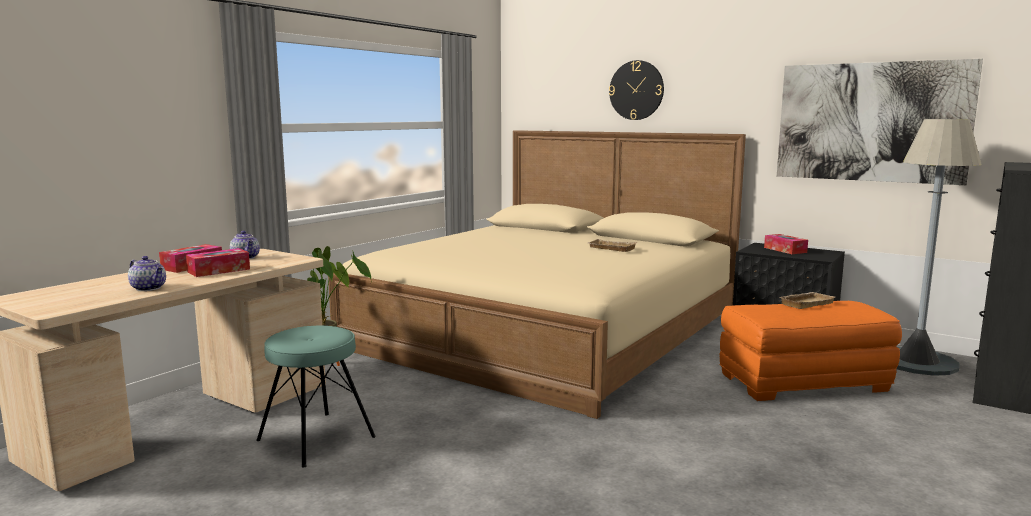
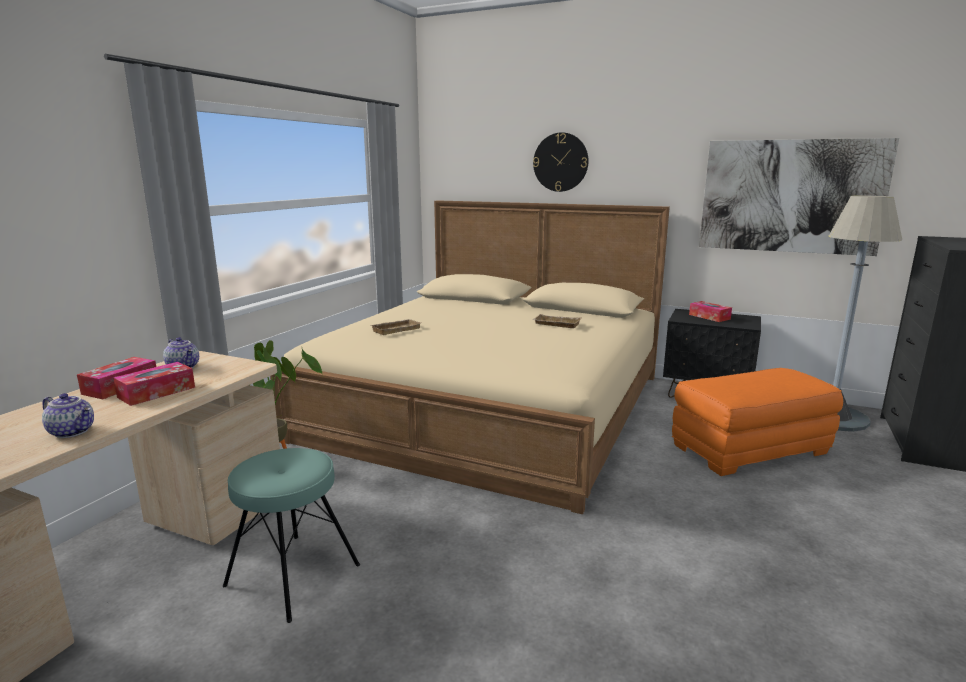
camera: 10 degrees left, 5 degrees up
beige tray [780,292,835,309] -> beige tray moved to [370,319,421,335]

